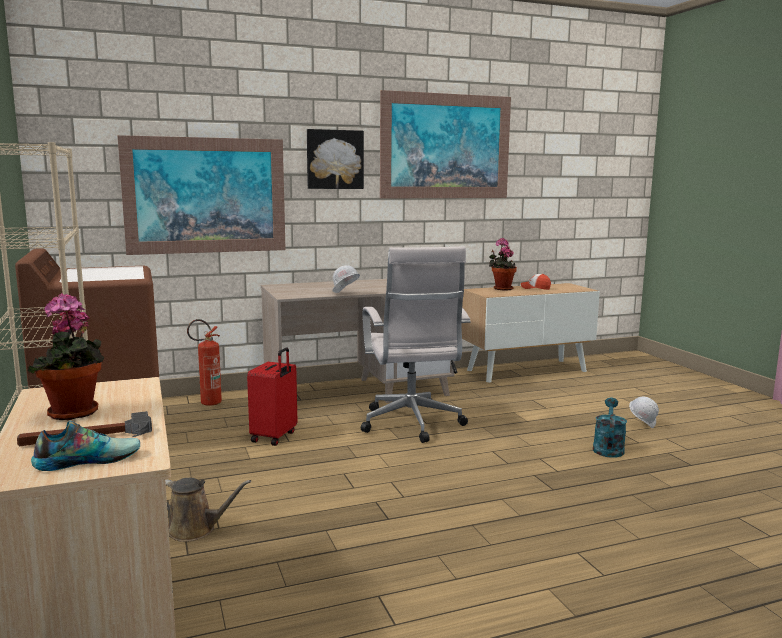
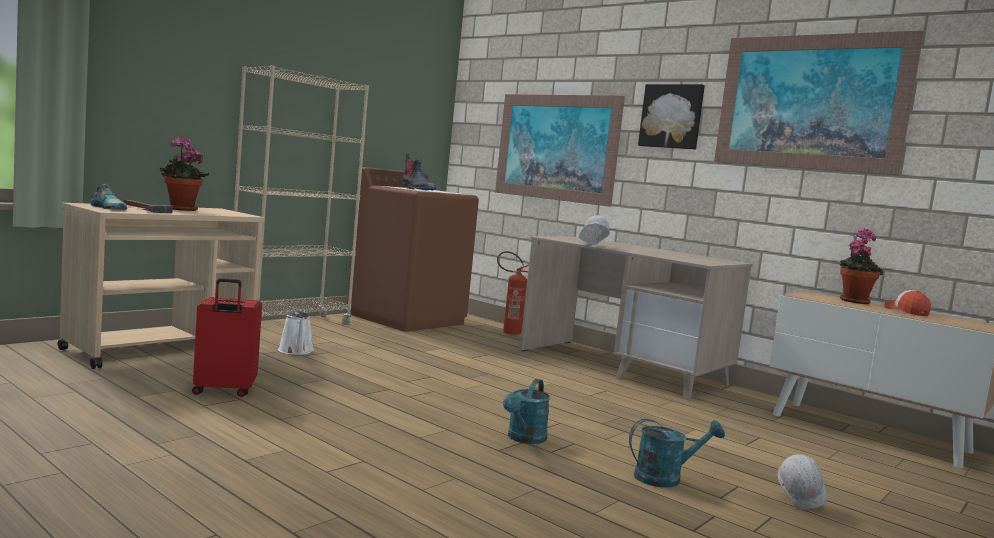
camera: 60 degrees right, 5 degrees down
brown watering can [165,478,251,542] -> white watering can [278,310,314,355]
red suitcase [247,347,297,446] -> red suitcase moved to [192,278,262,397]
white office chair [361,247,471,443] -> none
none -> boot [402,154,436,190]
none -> turquoise watering can [503,379,550,444]

